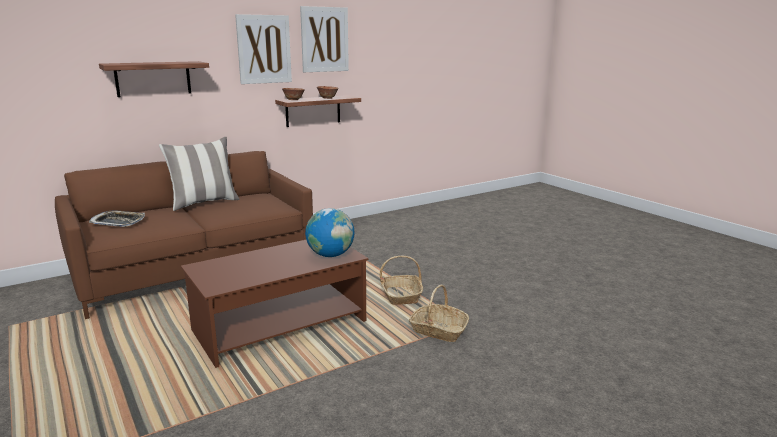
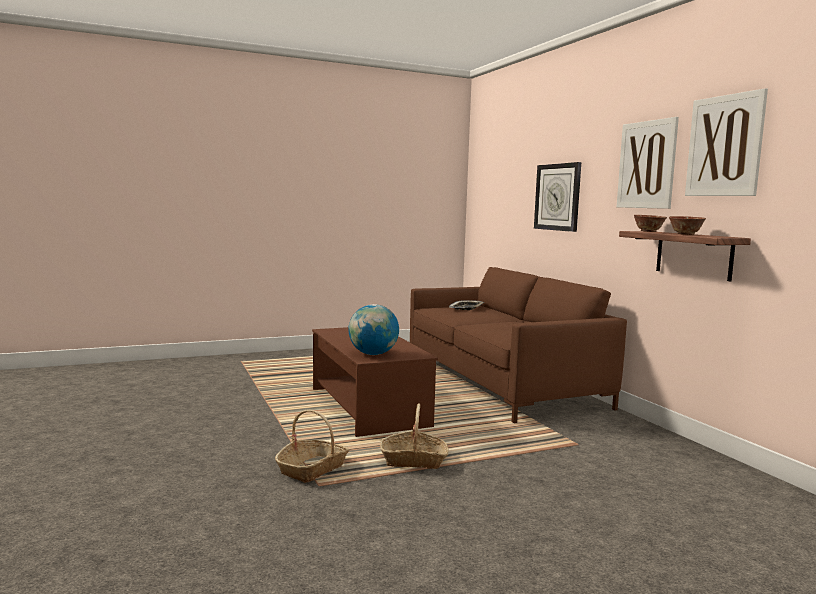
camera: 100 degrees right, 10 degrees down
shelf [99,61,209,97] -> wall clock [534,162,581,232]
pillow [159,137,240,211] -> none

